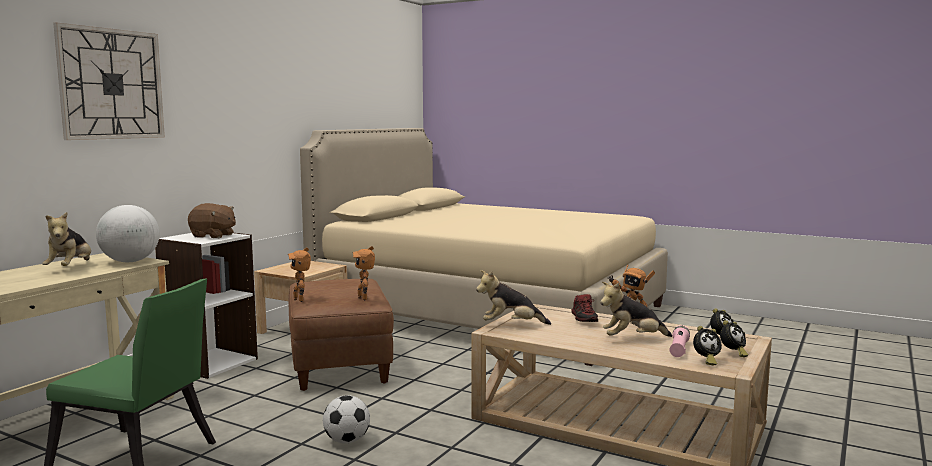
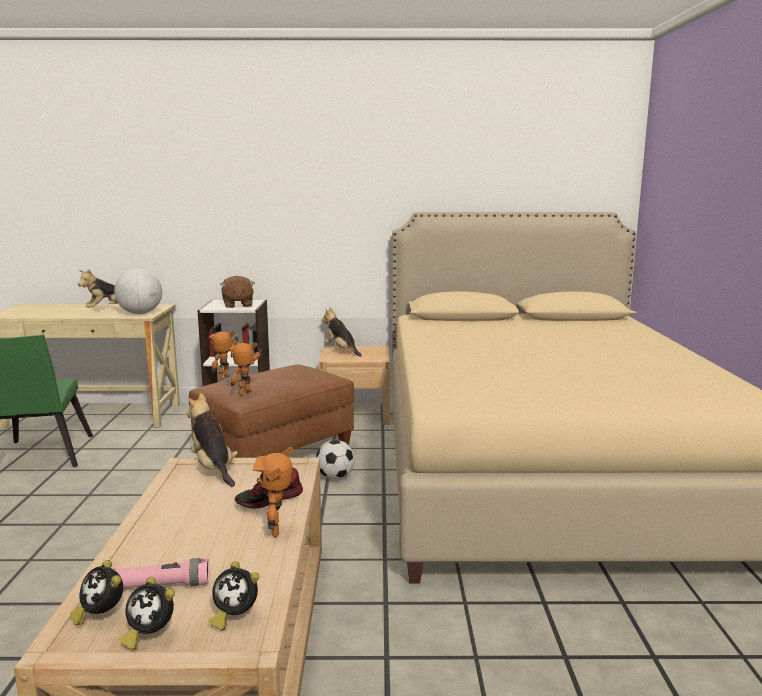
camera: 60 degrees right, 5 degrees up
wall clock [53,22,165,140] -> none
football [323,395,370,444] -> football moved to [316,440,355,479]
plush toy [600,282,672,337] -> plush toy moved to [321,307,362,357]

